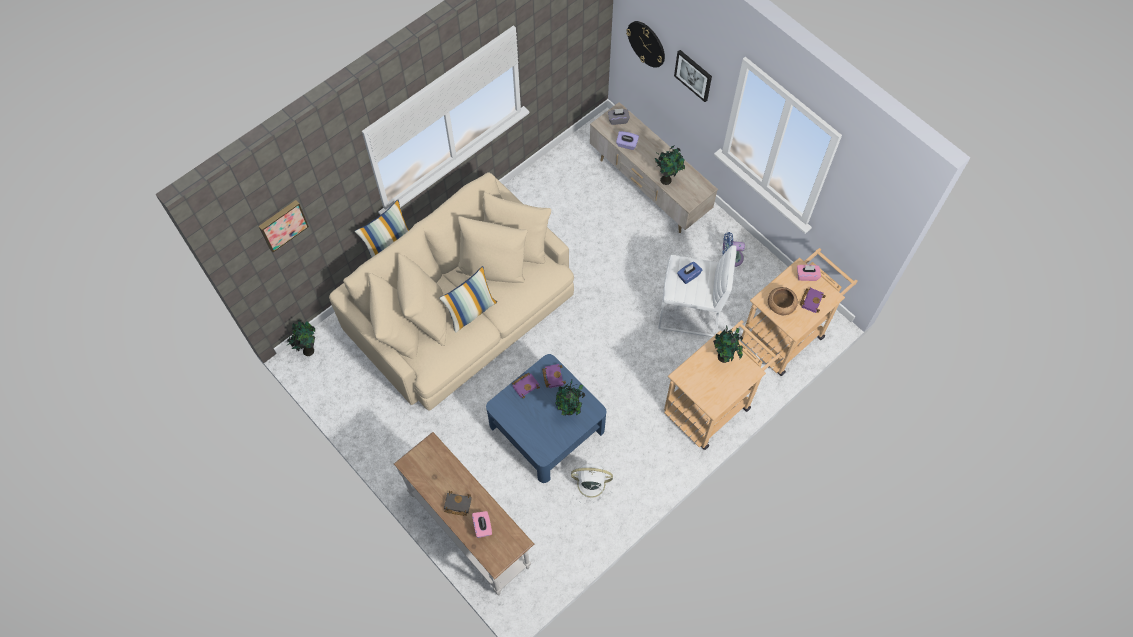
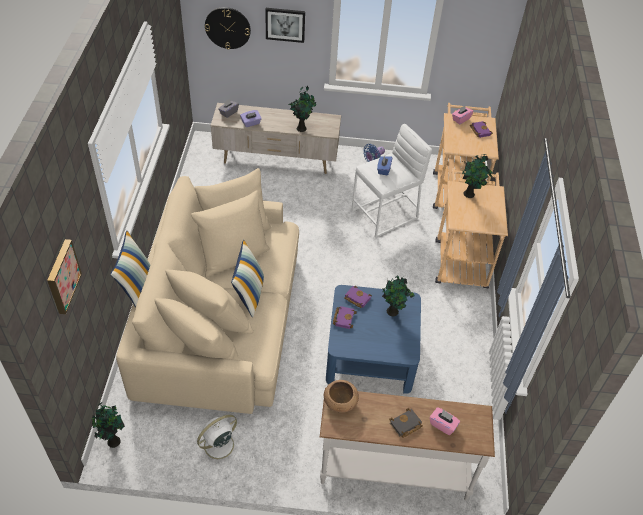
camera: 45 degrees left, 15 degrees down
white fan [570,464,613,504] -> white fan moved to [196,415,243,468]
brown bowl [768,287,798,315] -> brown bowl moved to [324,380,359,413]

